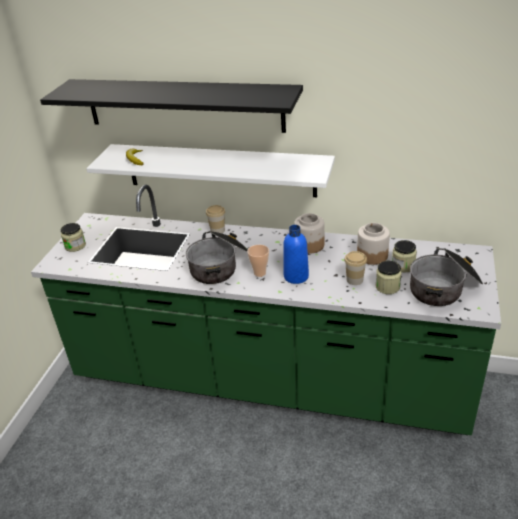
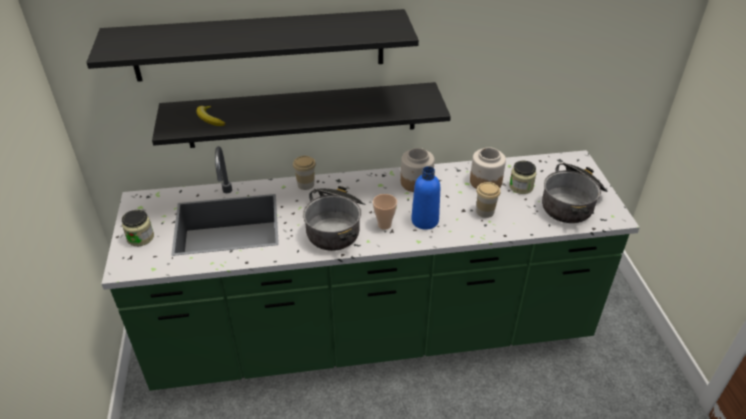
camera: 25 degrees left, 5 degrees up
white shelf [86,144,335,197] -> black shelf [152,82,451,148]
jar [376,261,402,294] -> none

